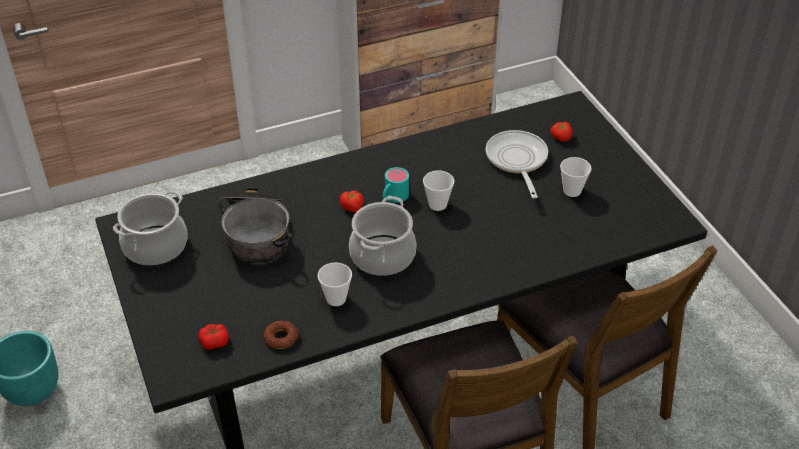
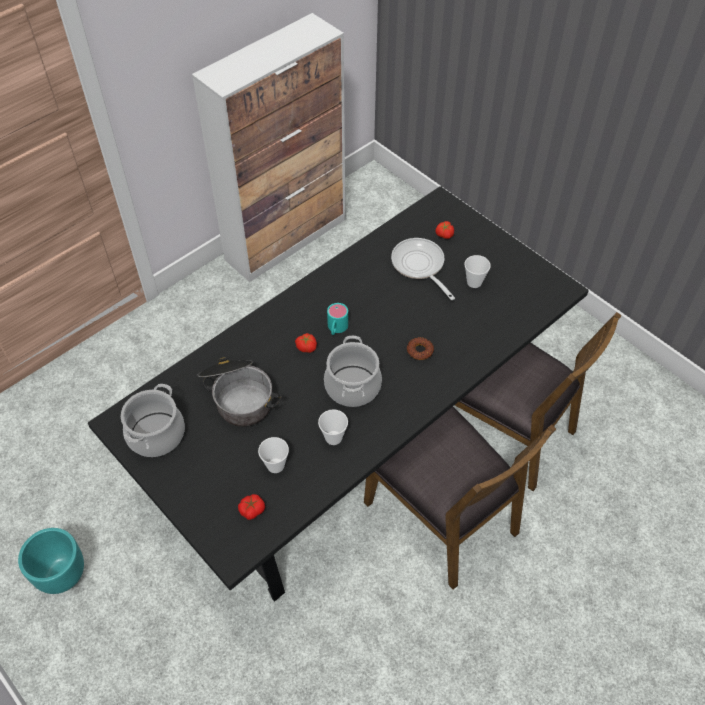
camera: 20 degrees left, 10 degrees up
donut [263,321,299,349] -> donut moved to [406,337,434,360]
cup [423,170,454,211] -> cup moved to [258,437,289,473]

